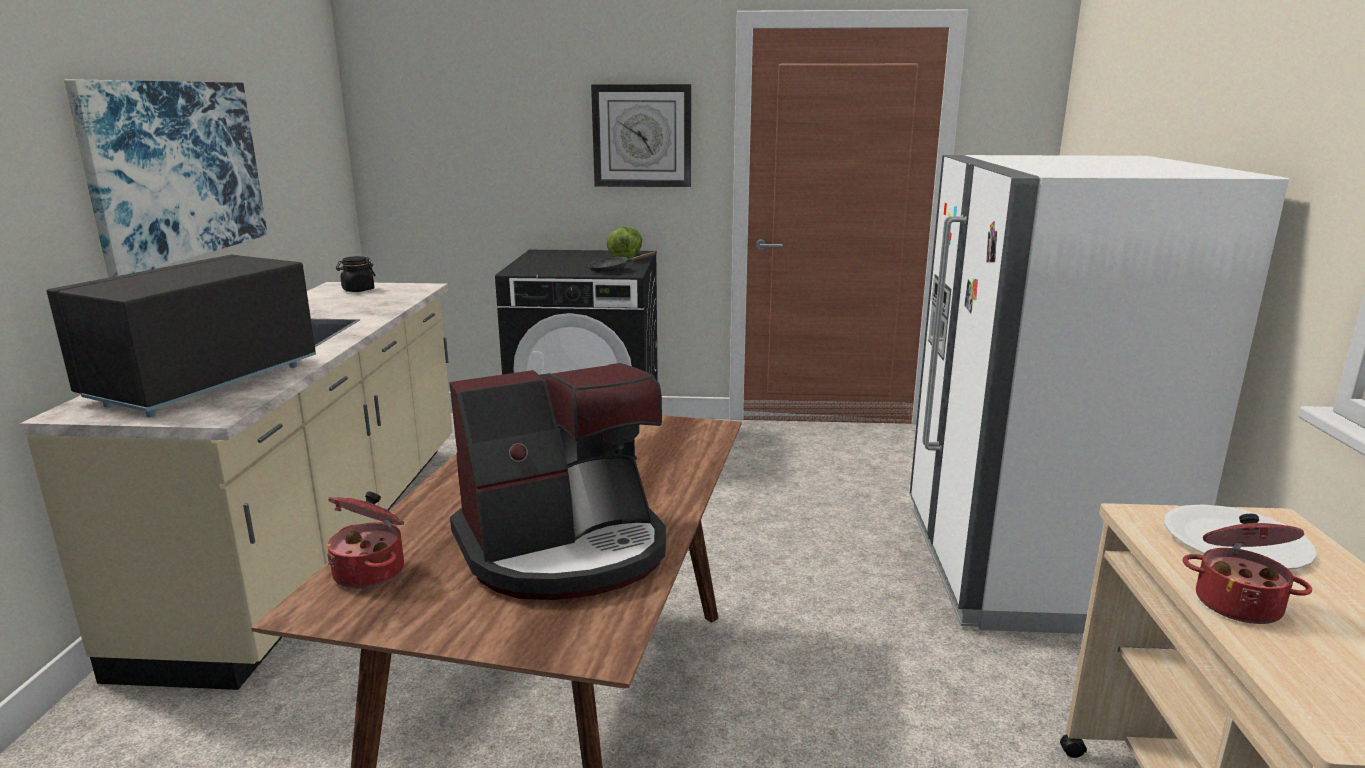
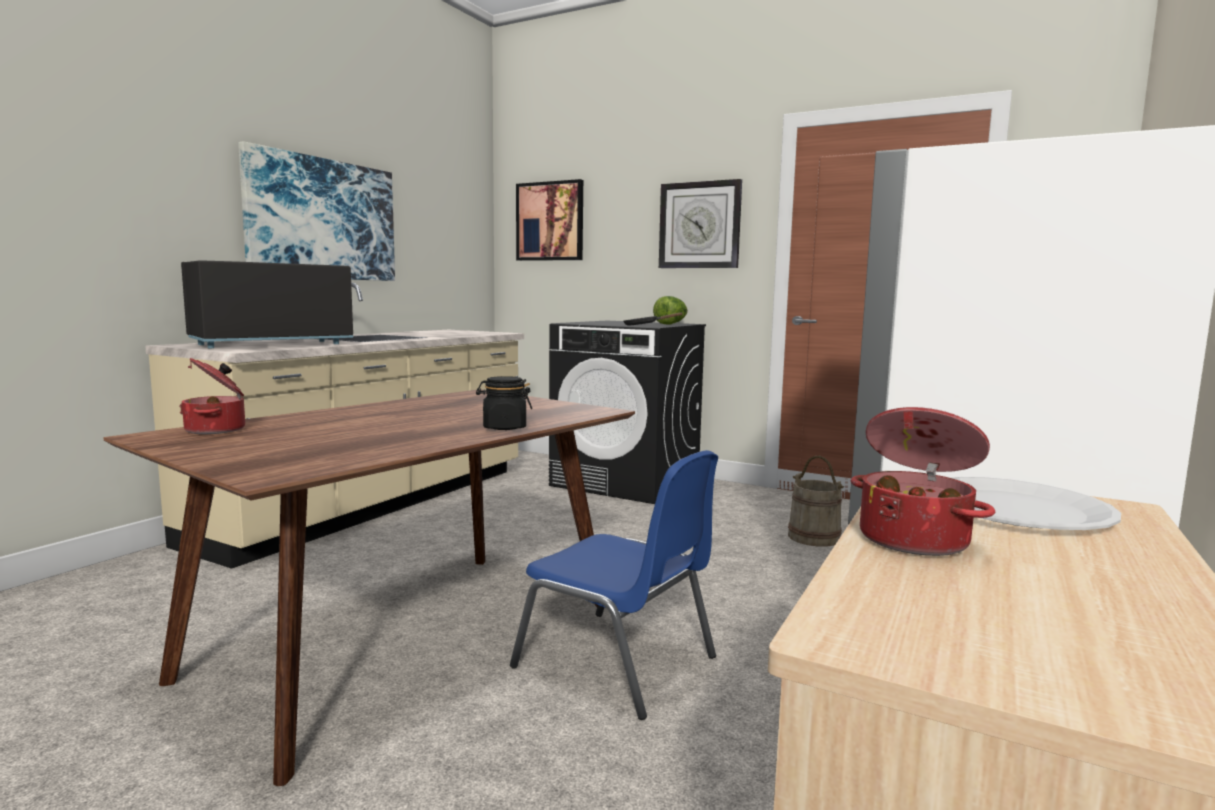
camera: 25 degrees right, 10 degrees down
black jar [336,256,376,292] -> black jar moved to [476,376,532,430]
coffee machine [449,363,666,600] -> none
none -> blue chair [510,450,718,720]
none -> picture [516,179,583,261]
none -> beige bucket [788,456,844,547]

